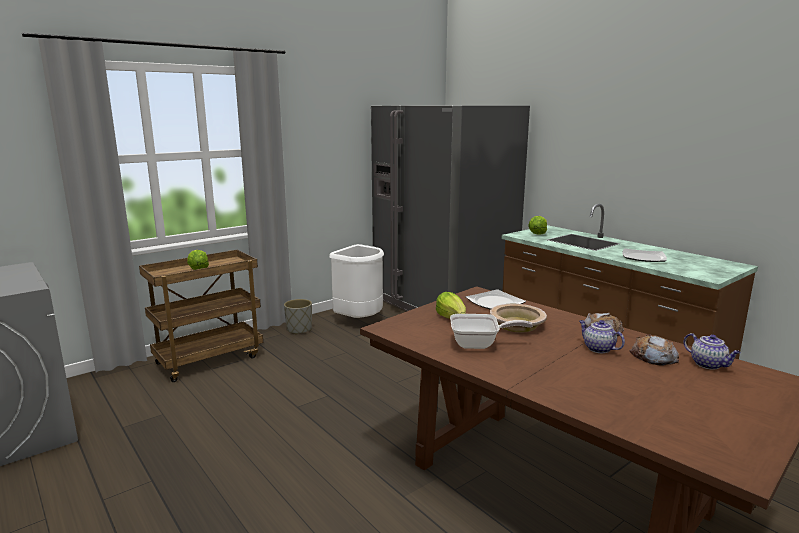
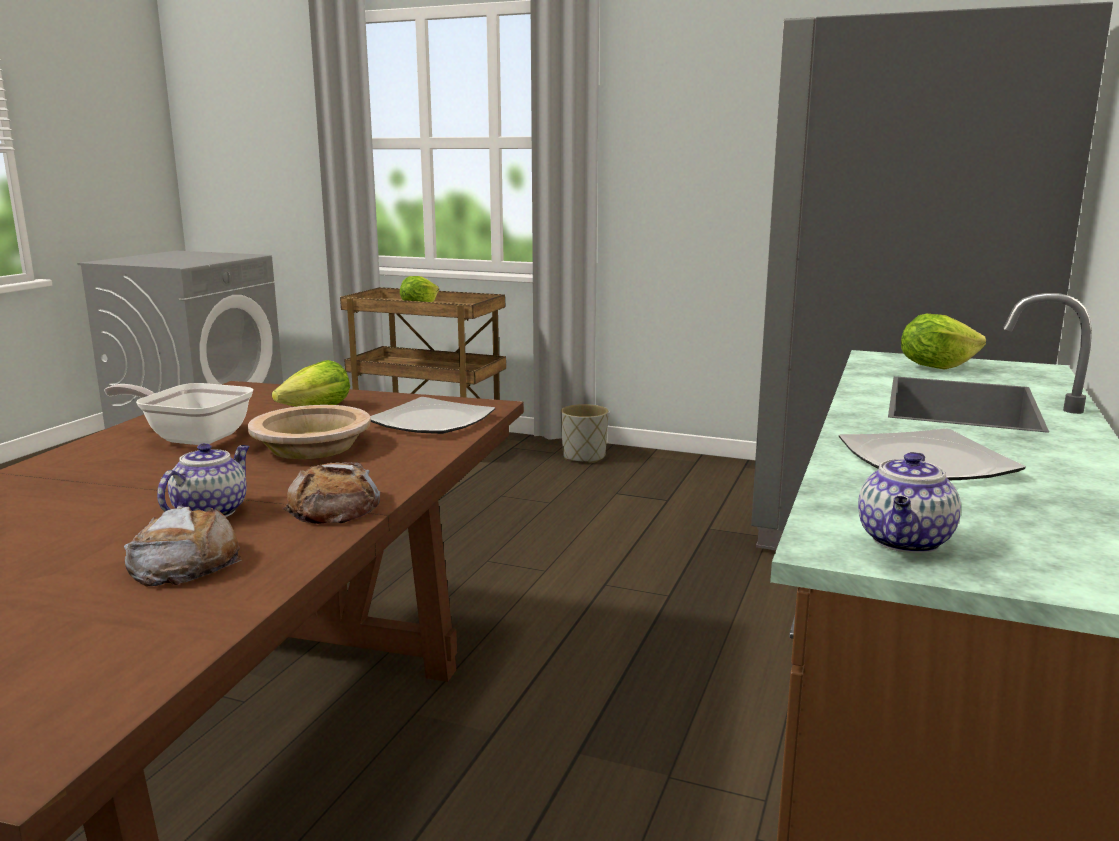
camera: 60 degrees right, 0 degrees up
white trash can [329,244,384,318] -> none
frying pan [450,314,533,349] -> frying pan turned 135 degrees clockwise [104,383,253,445]
teapot [684,333,741,370] -> teapot moved to [858,452,961,553]

